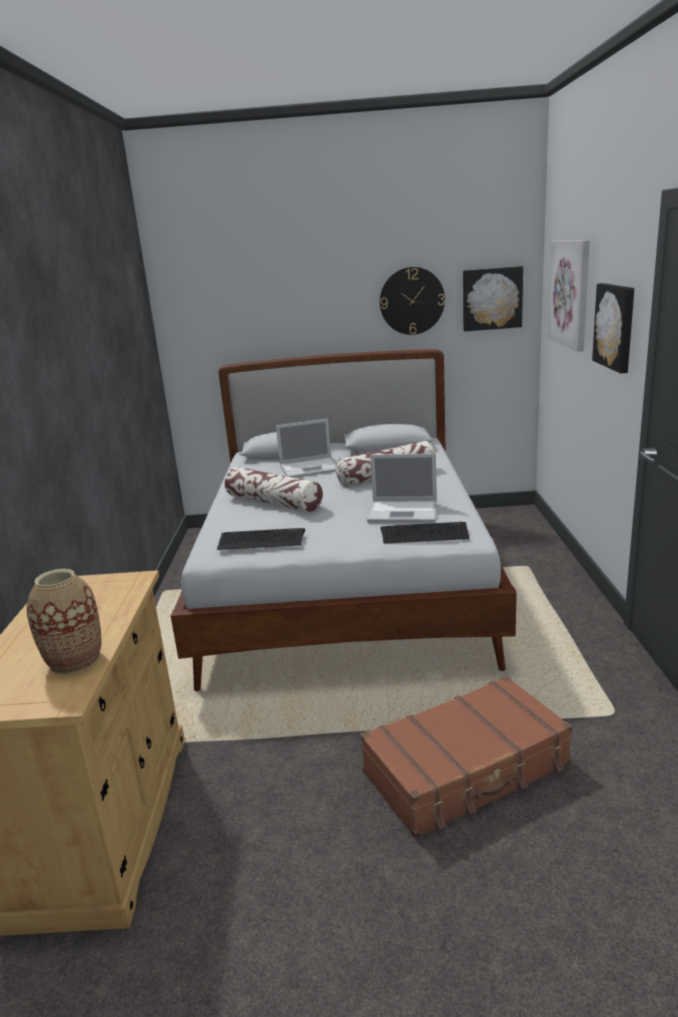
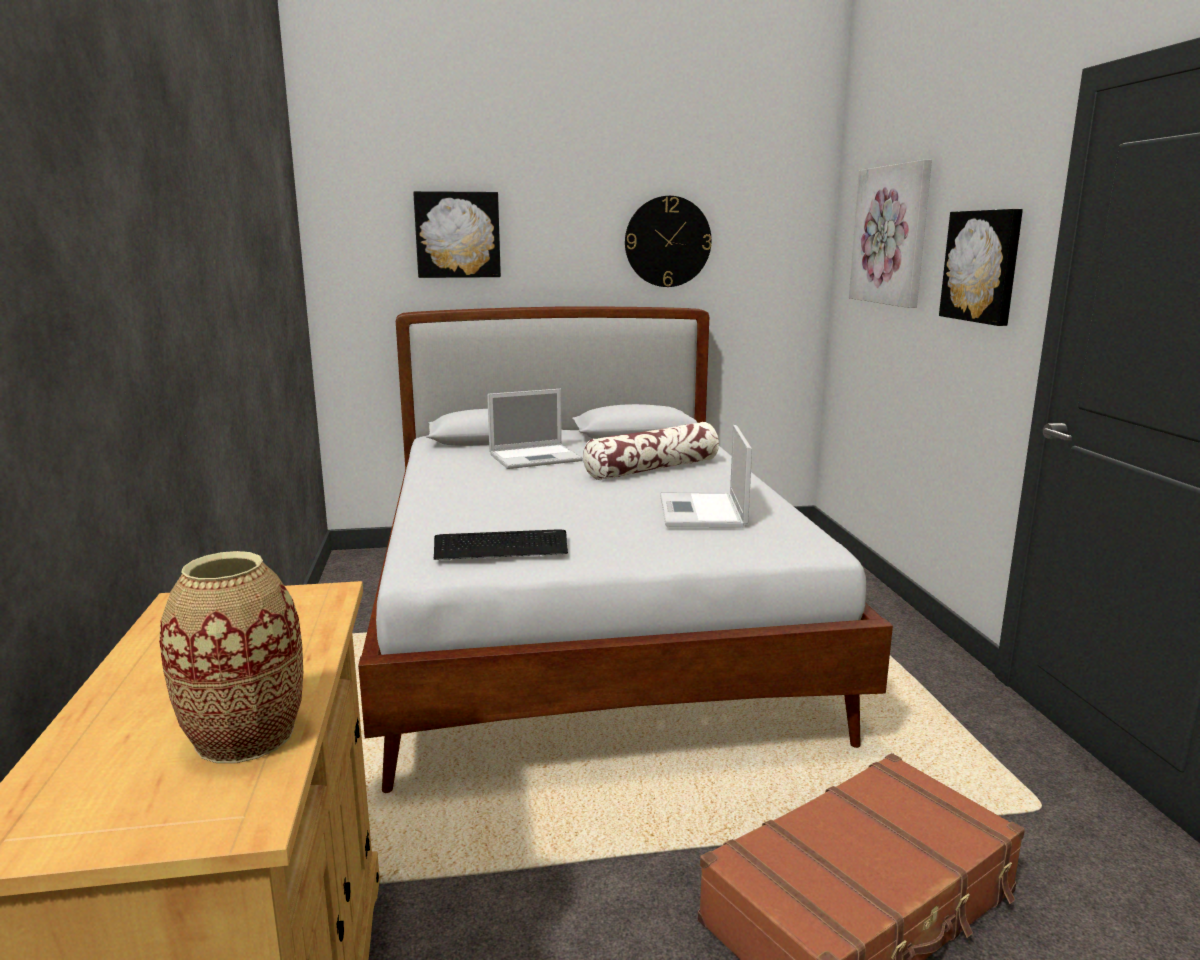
camera: 10 degrees left, 5 degrees down
pillow [225,467,323,512] -> none
laptop [367,453,437,522] -> laptop turned 90 degrees clockwise [660,425,752,528]
keyboard [381,522,469,544] -> none
picture [463,266,523,331] -> picture moved to [413,191,501,278]

